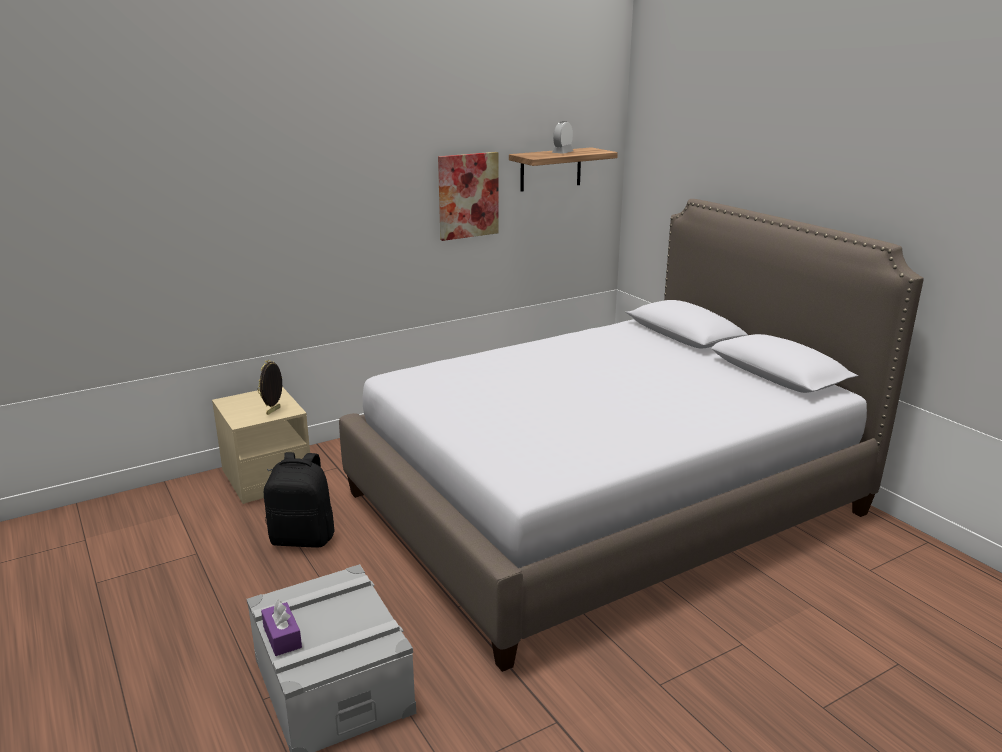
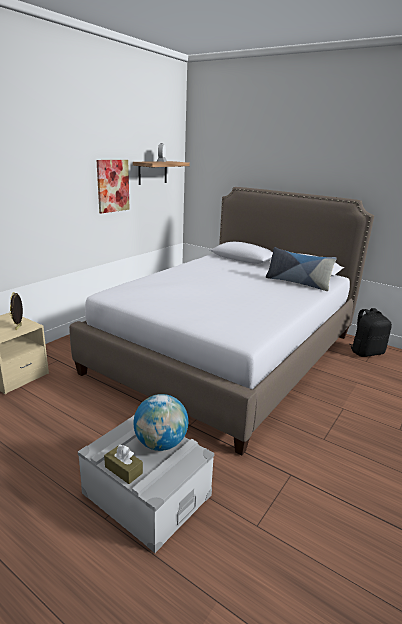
camera: 25 degrees left, 0 degrees up
purple tissue box [261,600,302,656] -> brown tissue box [104,445,143,484]
black backpack [264,452,335,548] -> black backpack moved to [349,308,392,357]
none -> globe [133,394,188,451]
none -> pillow [266,247,337,291]

